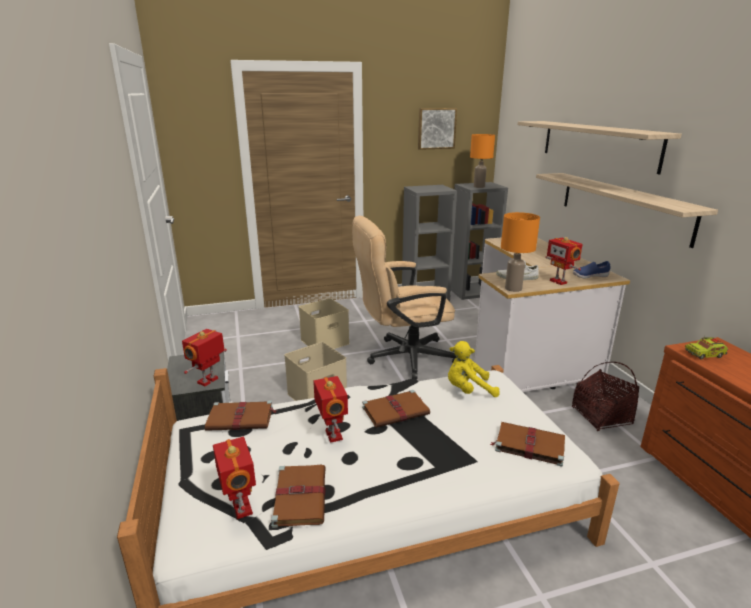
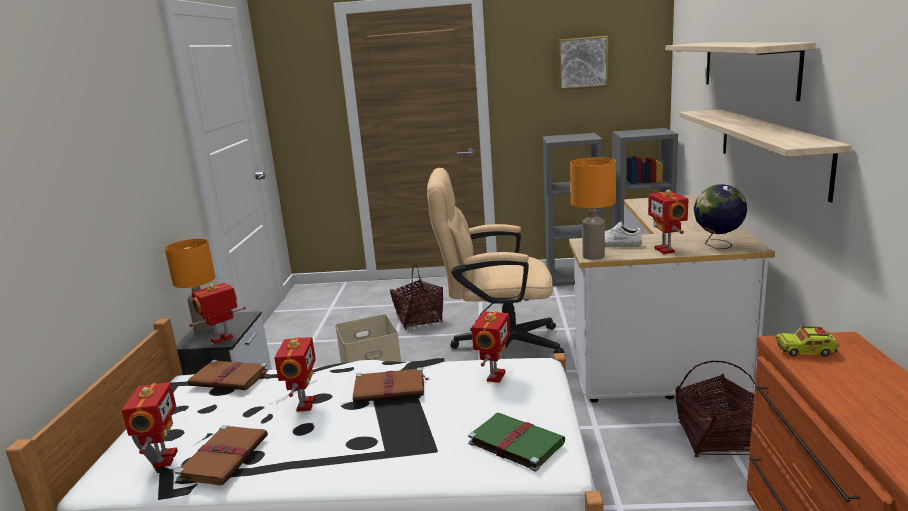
camera: 20 degrees right, 5 degrees down
beige storage box [299,298,350,349] -> basket [390,264,443,330]
yellow plush toy [448,341,499,397] -> toy robot [472,311,510,383]
orange table lamp [470,134,495,188] -> orange table lamp moved to [165,239,215,332]
brown book [490,422,565,467] -> green book [468,413,565,472]
blue shoe [573,261,611,278] -> globe [694,184,747,249]

